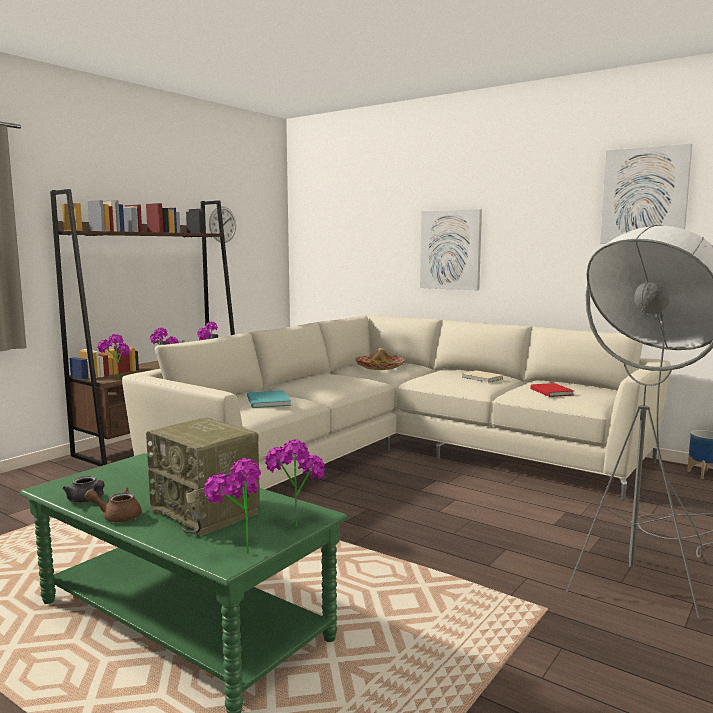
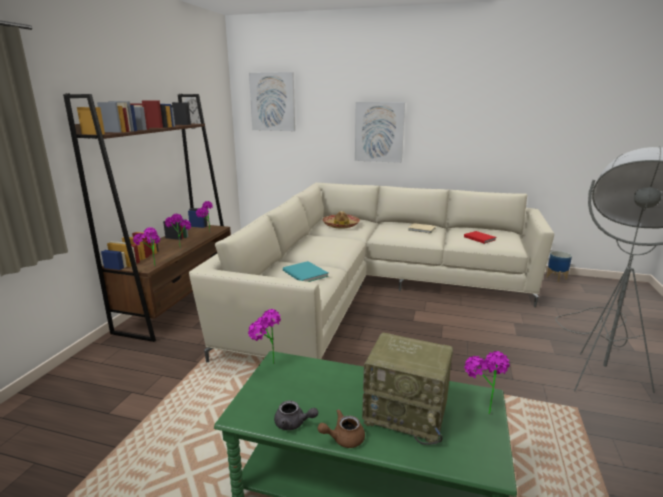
camera: 20 degrees left, 10 degrees up
potted plant [204,458,261,553] -> potted plant moved to [248,309,281,364]
picture [600,144,692,244] -> picture moved to [249,72,295,131]

